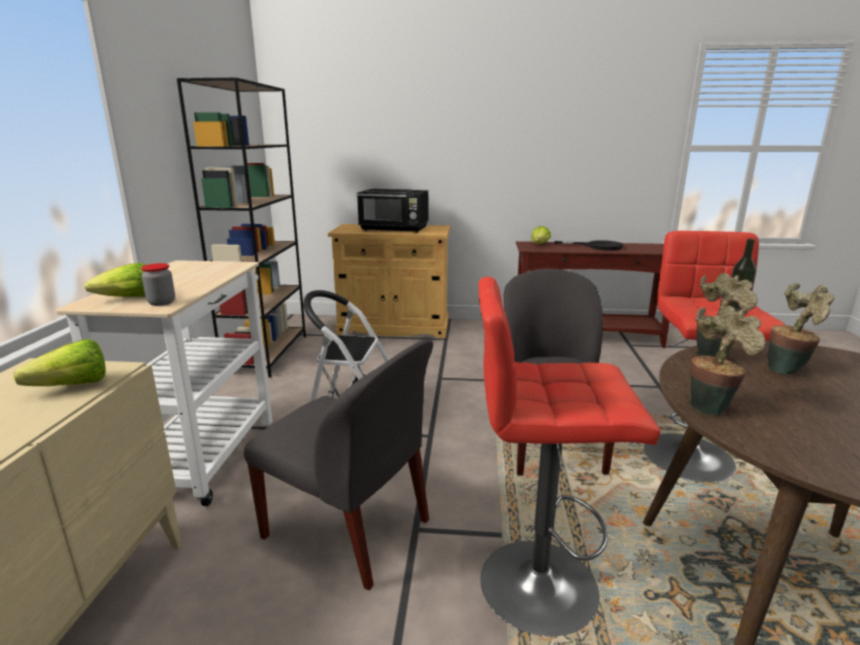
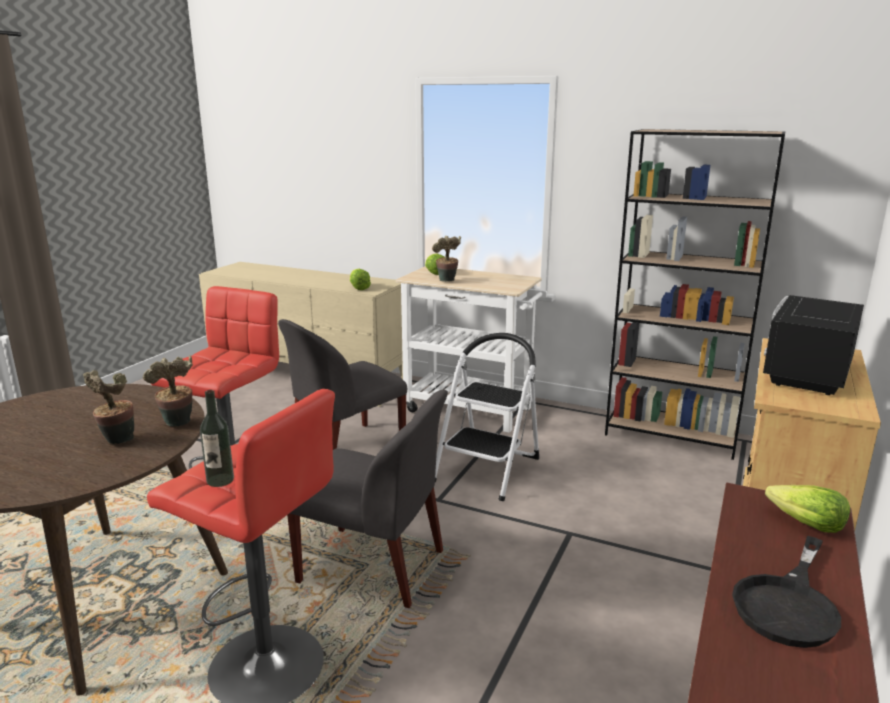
camera: 110 degrees right, 0 degrees up
jar [141,263,175,306] -> none
potted plant [690,305,765,415] -> potted plant moved to [432,235,461,282]

